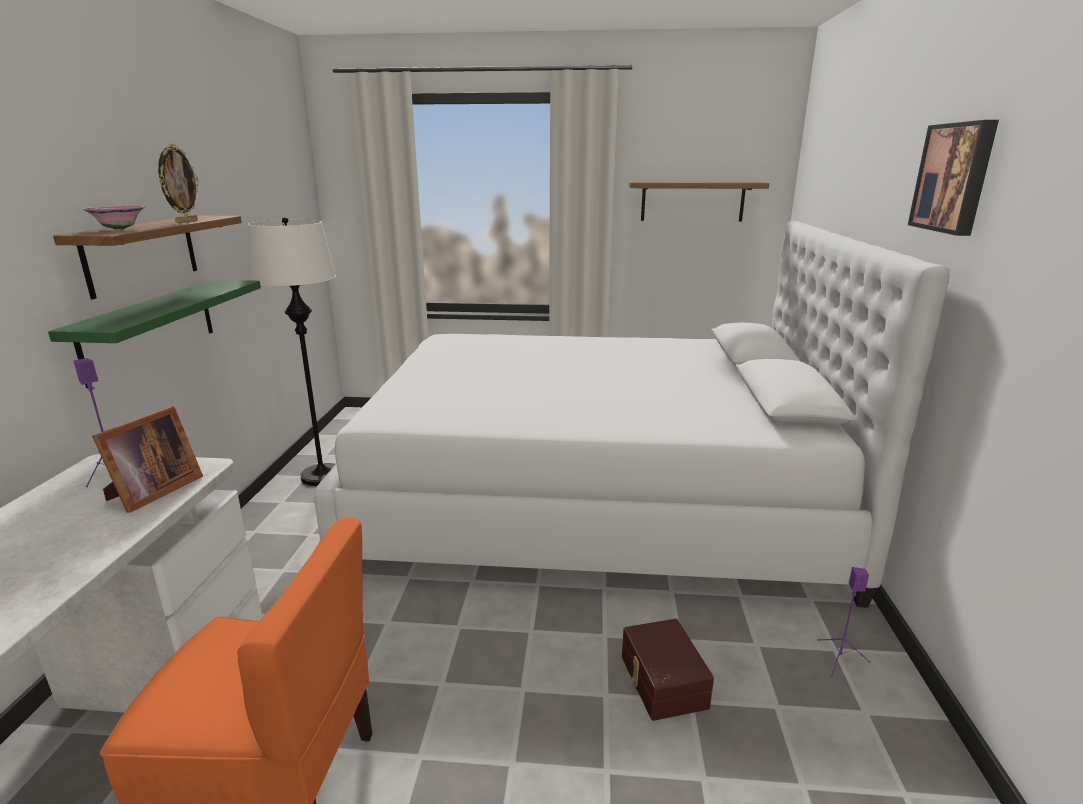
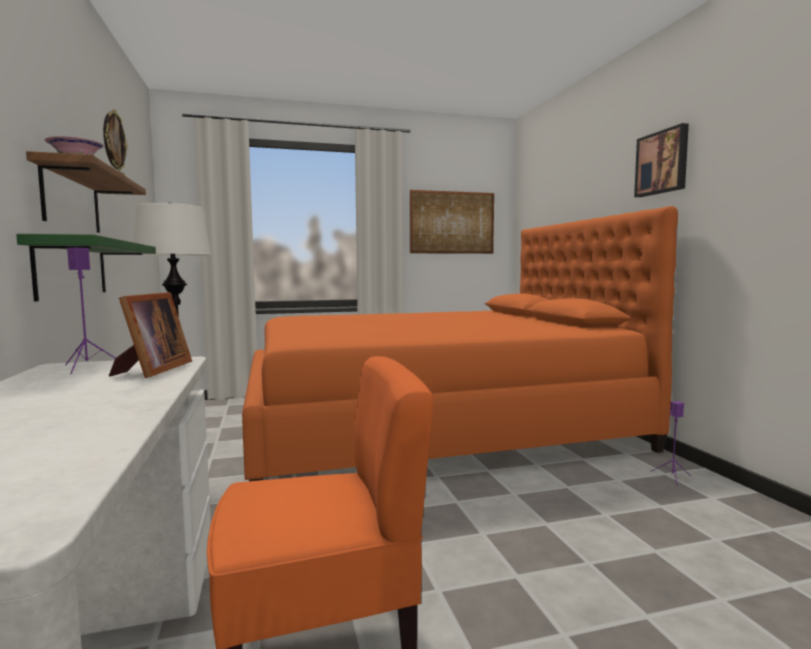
camera: 20 degrees left, 15 degrees down
white bed [314,221,950,608] -> orange bed [242,206,678,481]
brown storage box [622,619,714,721] -> none
shelf [629,182,769,221] -> picture [410,190,494,254]

